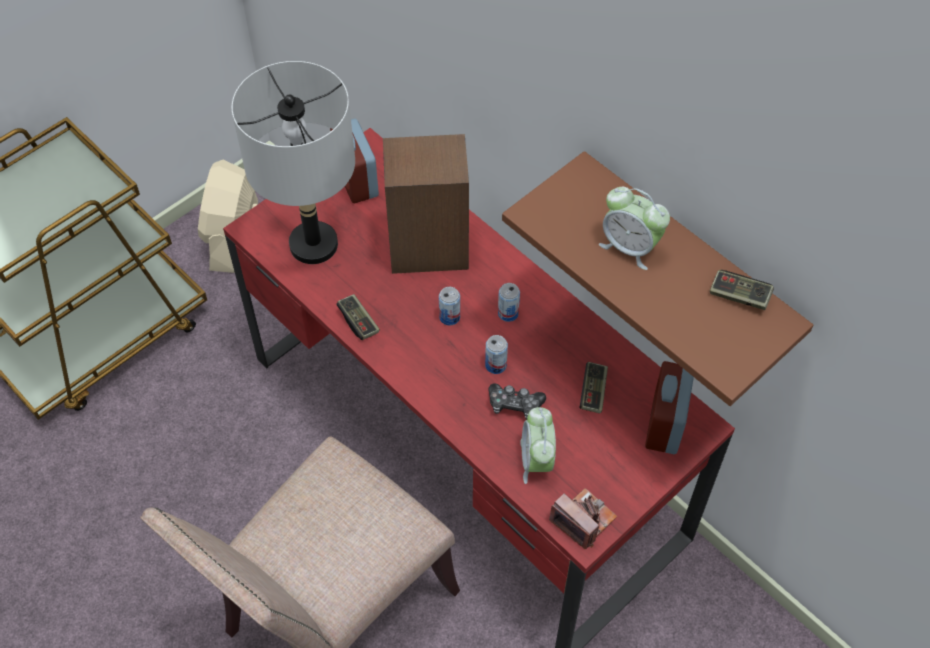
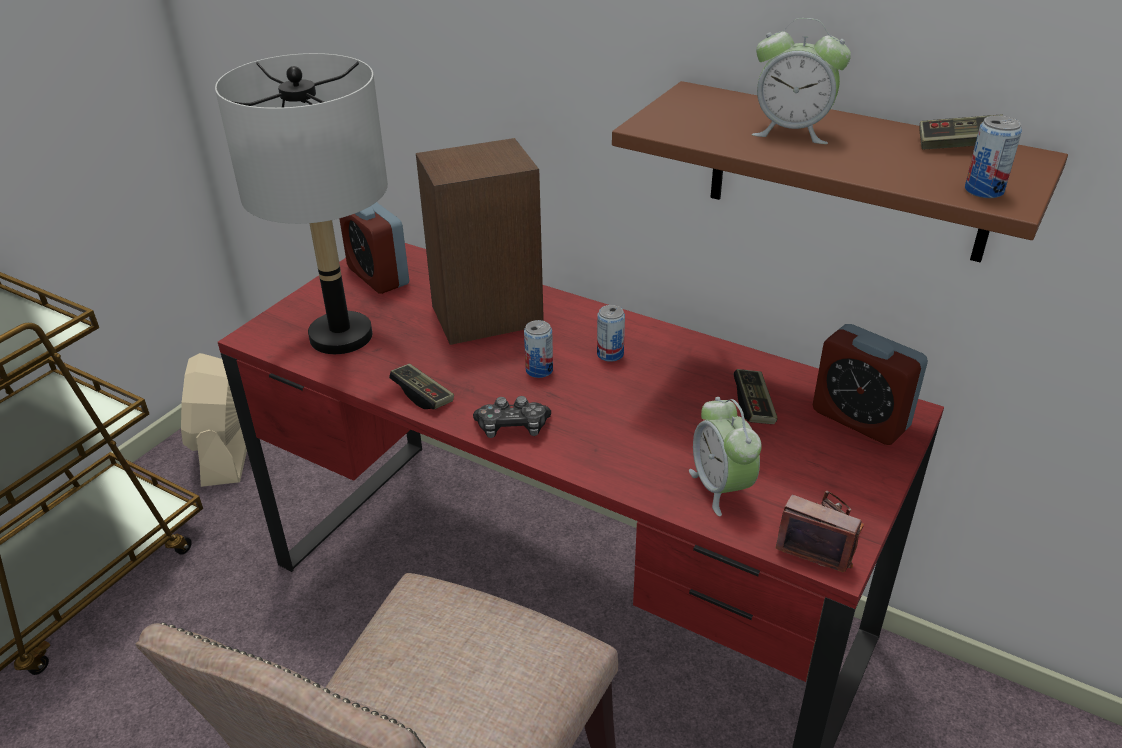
camera: 15 degrees left, 20 degrees down
can [485,335,508,374] -> can moved to [965,115,1022,198]
game controller [488,384,546,419] -> game controller moved to [473,396,551,438]
alarm clock [645,361,694,454] -> alarm clock turned 45 degrees counterclockwise [813,324,928,445]

